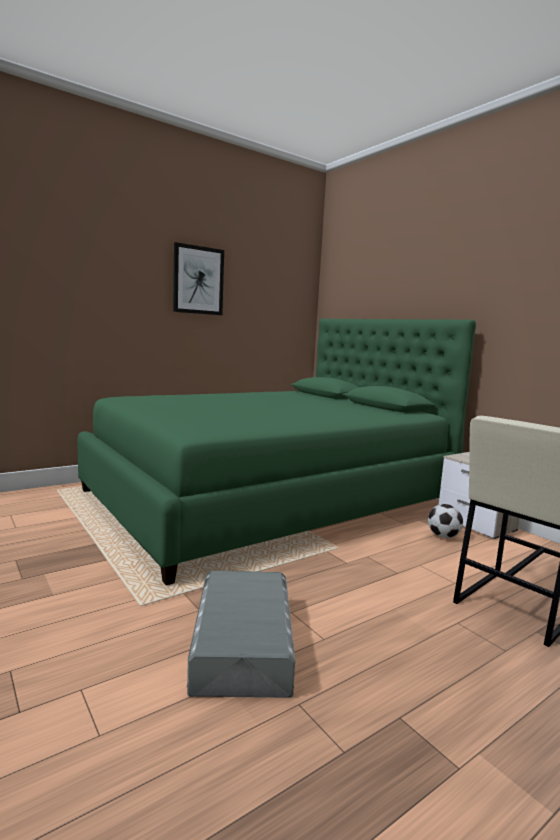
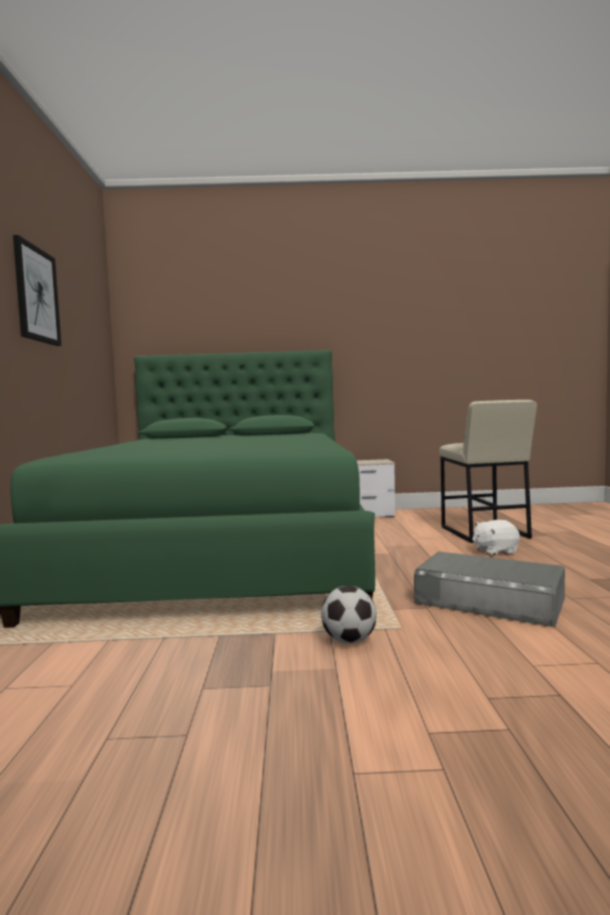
camera: 55 degrees left, 5 degrees down
football [428,504,463,538] -> football moved to [321,586,377,644]
none -> white plush toy [472,520,520,556]

